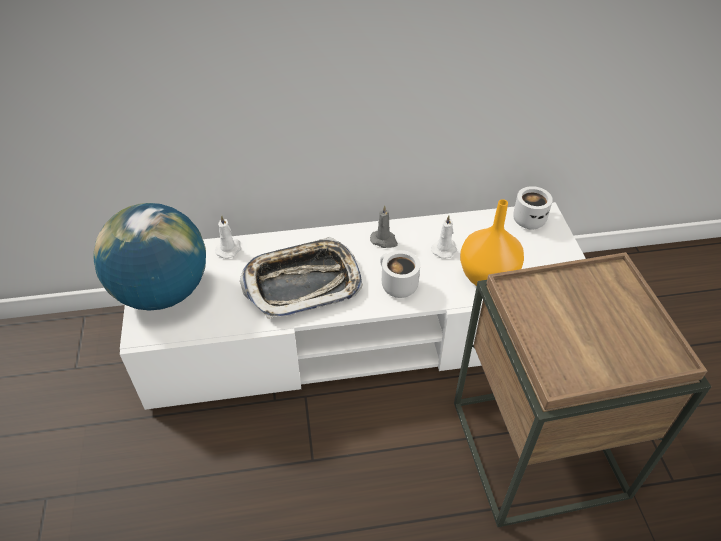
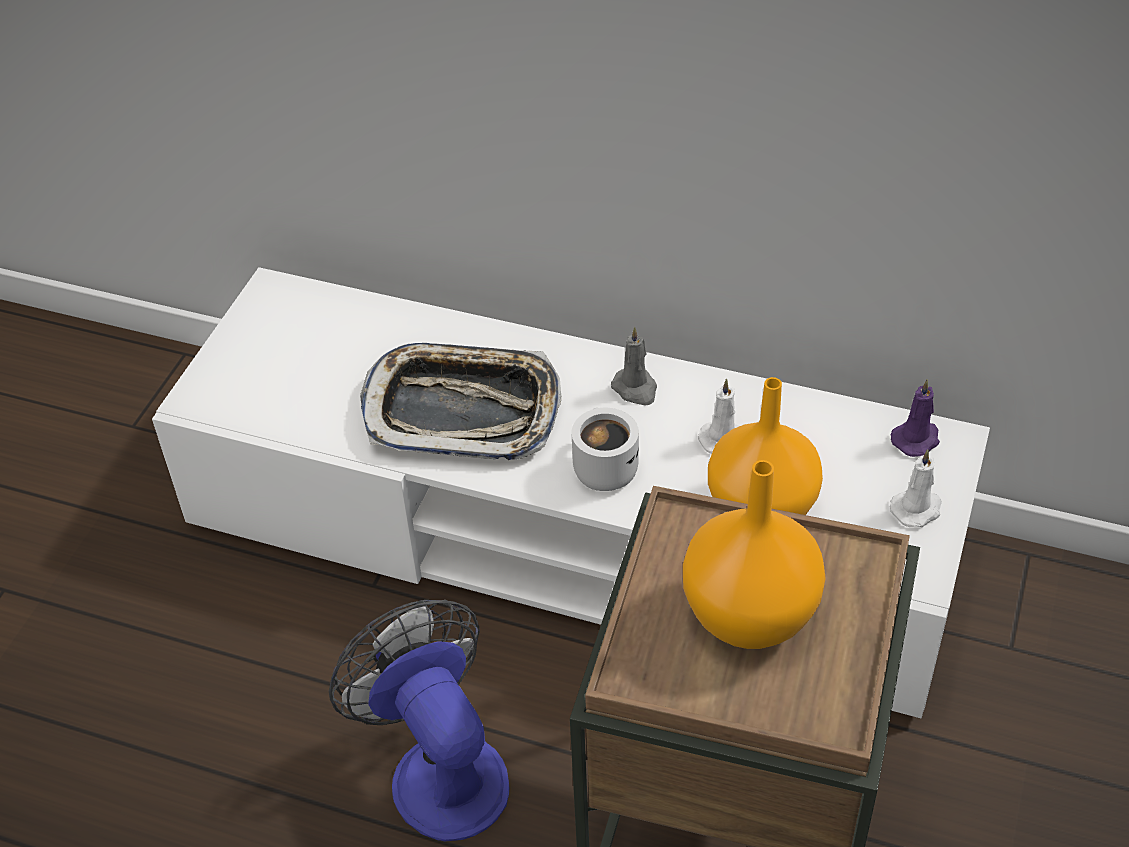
camera: 30 degrees right, 0 degrees up
globe [93,203,206,311] -> none
white candle [215,215,241,259] -> white candle moved to [890,450,942,527]
white mug [513,186,553,230] -> purple candle [891,379,940,457]
none -> fan [329,600,510,841]
none -> orange vase [683,460,826,649]

